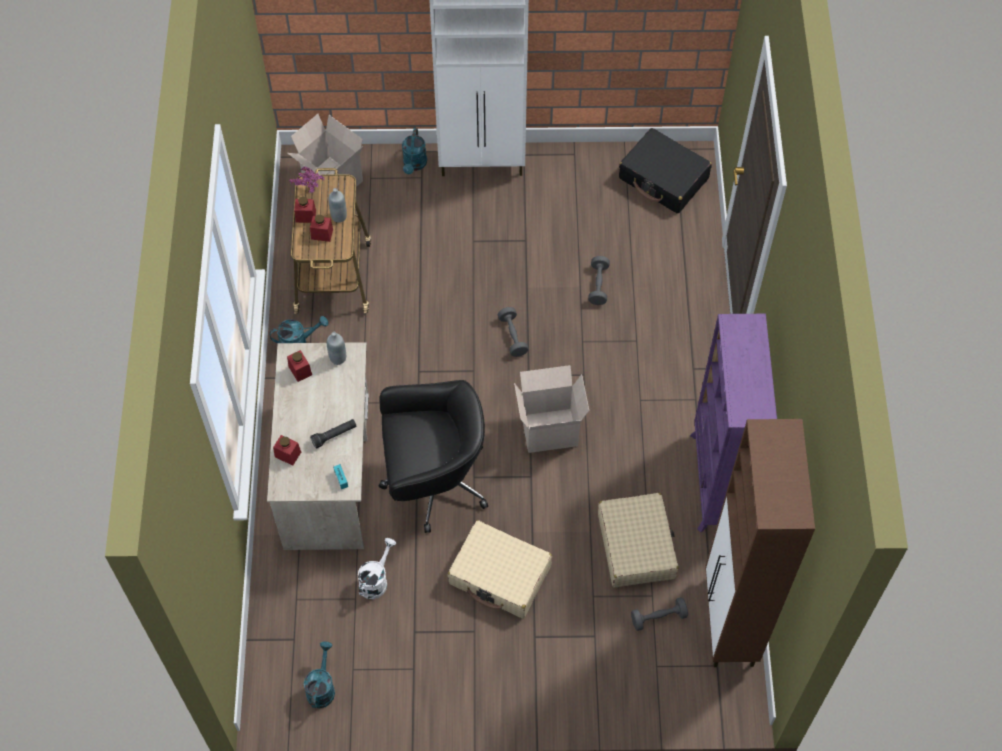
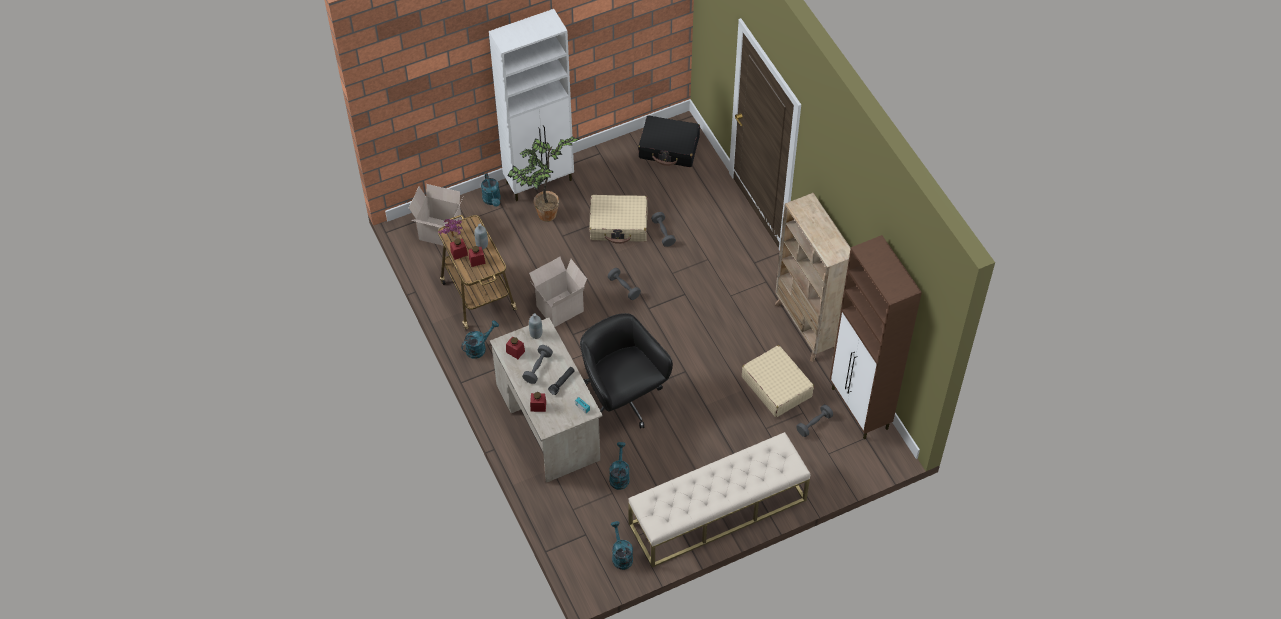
camera: 25 degrees left, 5 degrees down
white watering can [358,538,396,599] -> turquoise watering can [609,442,630,490]
black office chair [379,380,488,533] -> black office chair turned 90 degrees counterclockwise [580,313,673,428]
beige suitcase [448,520,552,618] -> beige suitcase moved to [589,195,647,244]
cardboard box [514,365,589,453] -> cardboard box moved to [529,257,587,327]
purple bookcase [690,314,777,532] -> beige bookcase [775,193,851,362]
none -> potted plant [508,137,580,222]
none -> grey dumbbell [522,345,553,384]
none -> beige bench [628,432,810,568]

